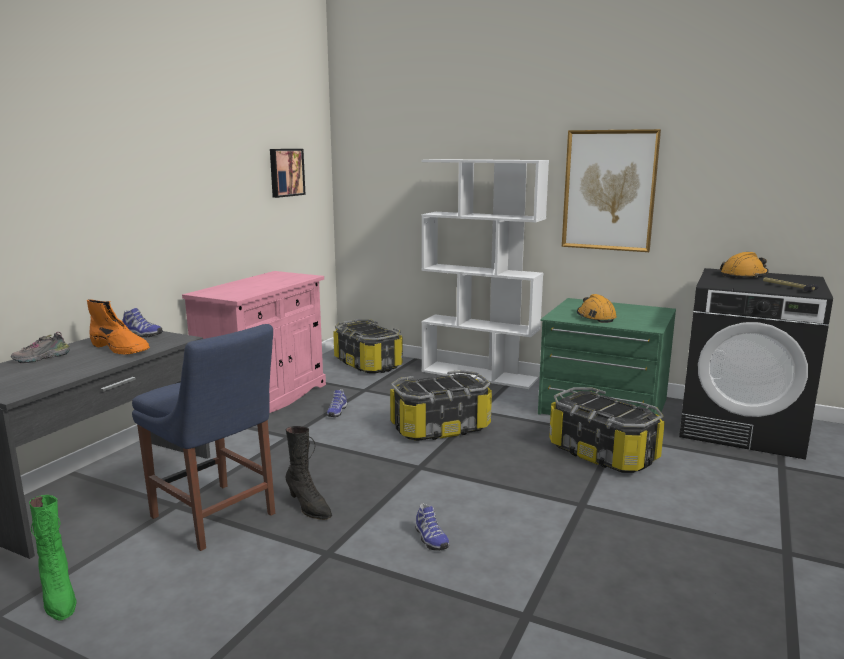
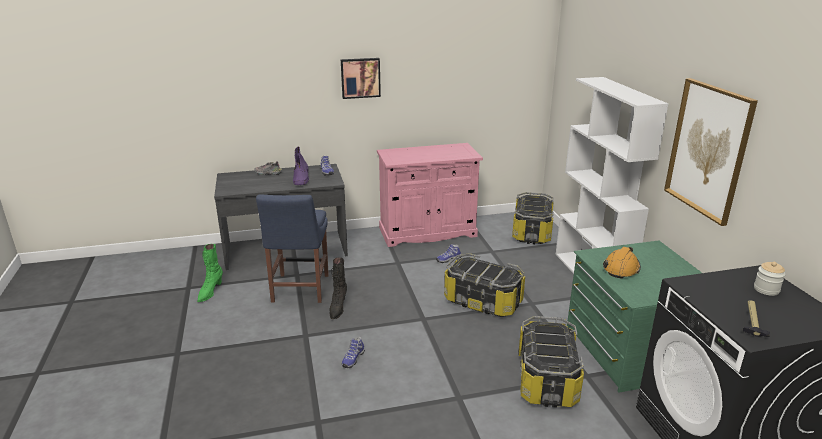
camera: 50 degrees right, 10 degrees up
orange boot [87,299,150,355] -> purple boot [293,147,309,185]
picture [270,149,306,198] -> picture moved to [341,58,381,99]
orange hard hat [720,252,768,278] -> jar [754,262,786,296]

